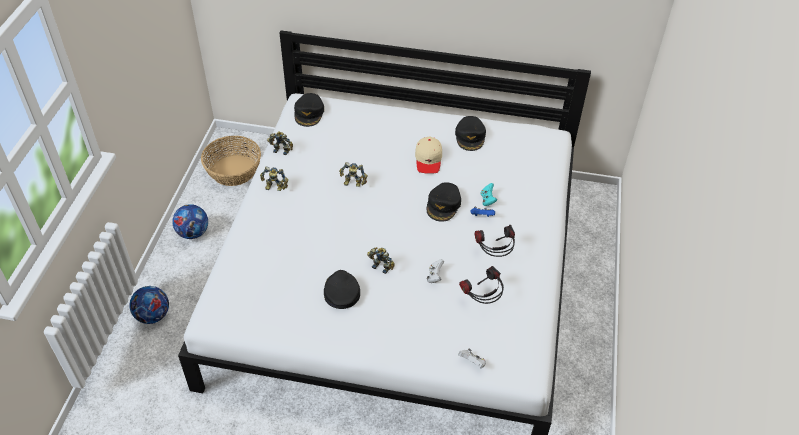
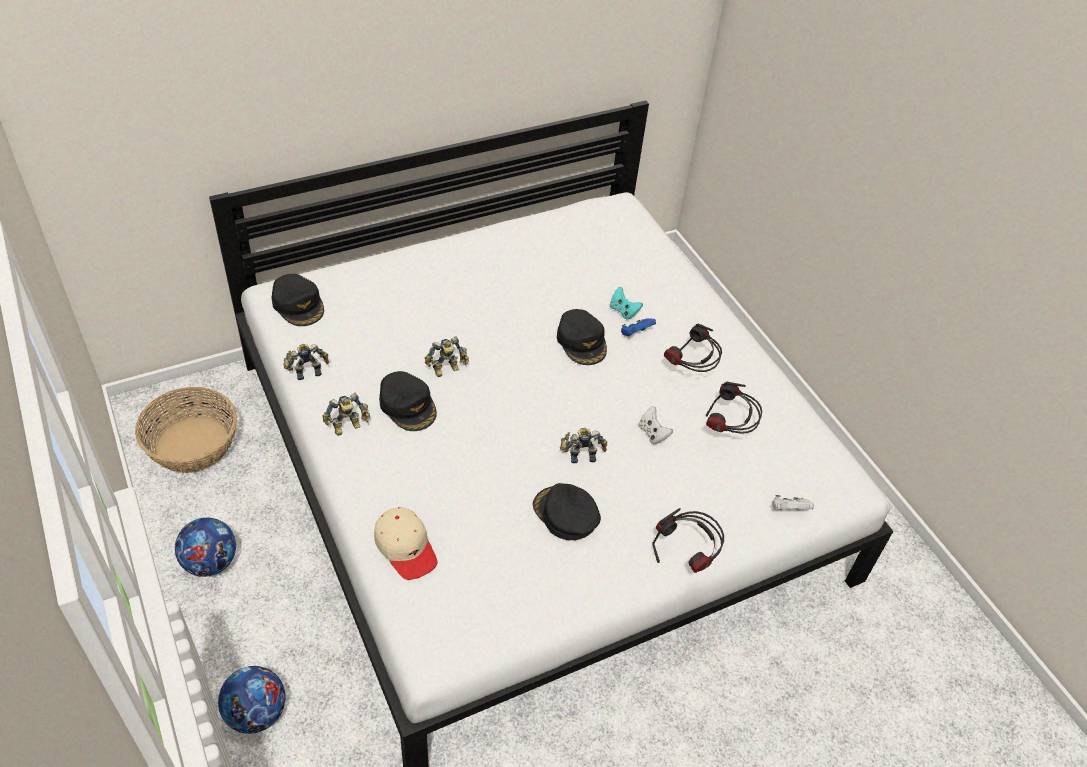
camera: 40 degrees left, 0 degrees up
beige cap [415,137,442,174] -> beige cap moved to [374,507,437,580]
black cap [455,116,486,151] -> black cap moved to [379,371,437,431]
none -> headphones [652,508,724,573]

